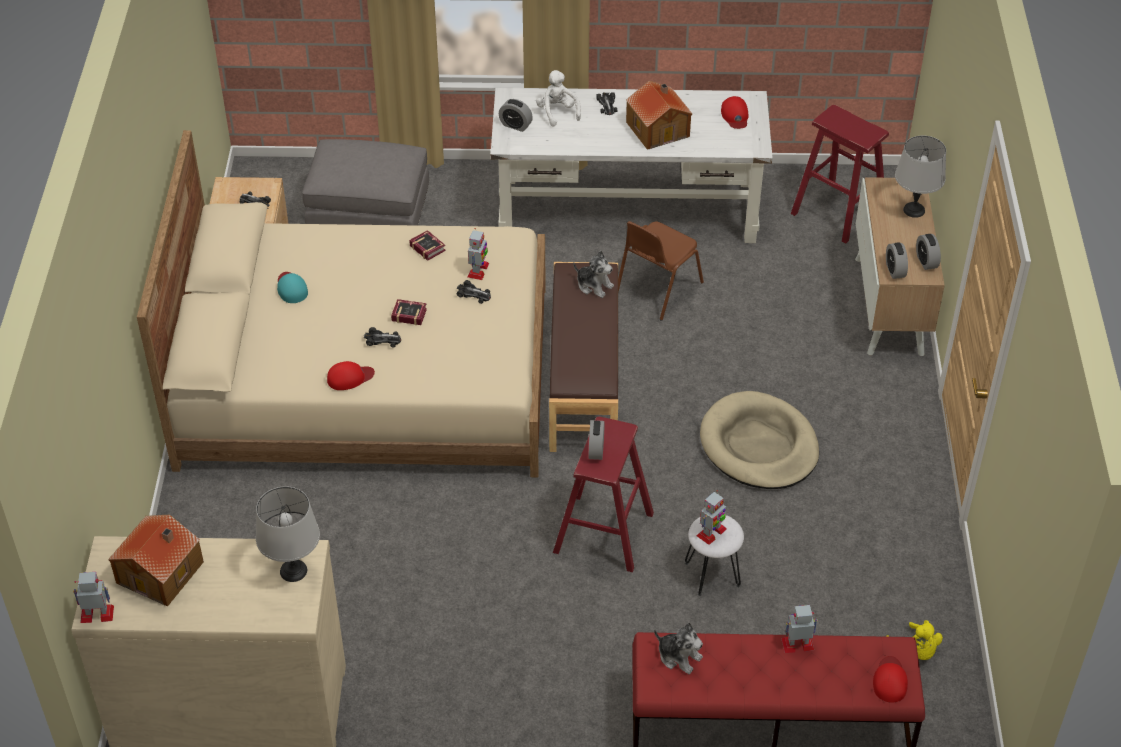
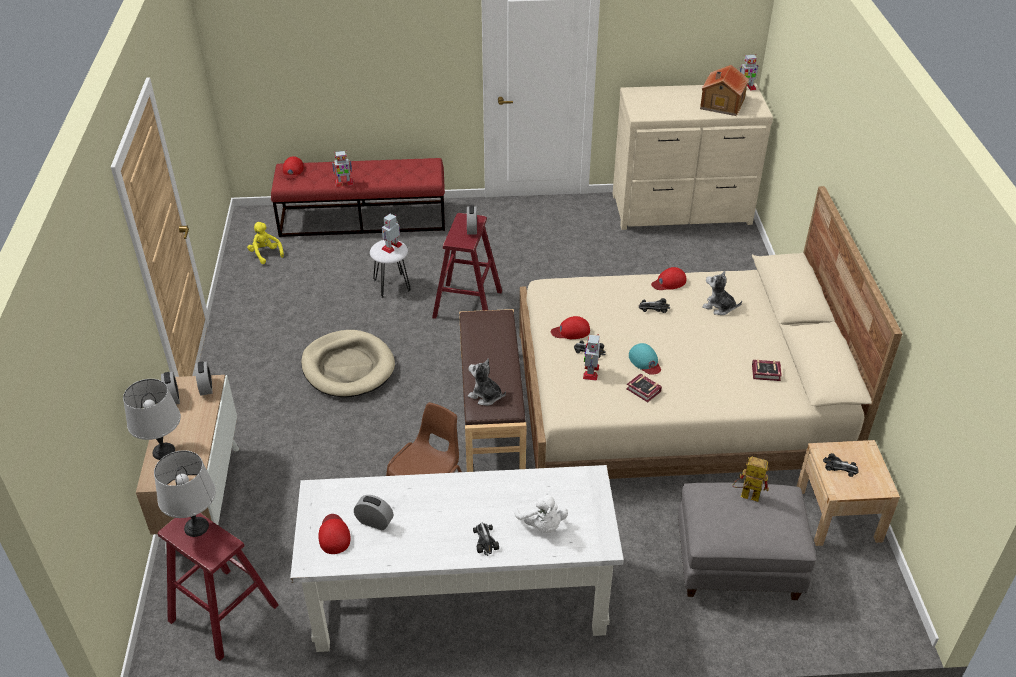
camera: 175 degrees right, 5 degrees down
grey table lamp [256,486,320,582] -> grey table lamp moved to [154,450,216,537]
turquoise cap [277,272,308,303] -> turquoise cap moved to [629,343,661,375]
book [391,299,427,325] -> book moved to [752,359,782,381]
alarm clock [499,99,533,132] -> alarm clock moved to [354,495,393,530]
toy house [626,81,692,150] -> none
plush toy [654,623,703,674] -> plush toy moved to [702,271,742,315]
none -> red cap [551,316,590,339]
none -> toy robot [733,457,769,502]

